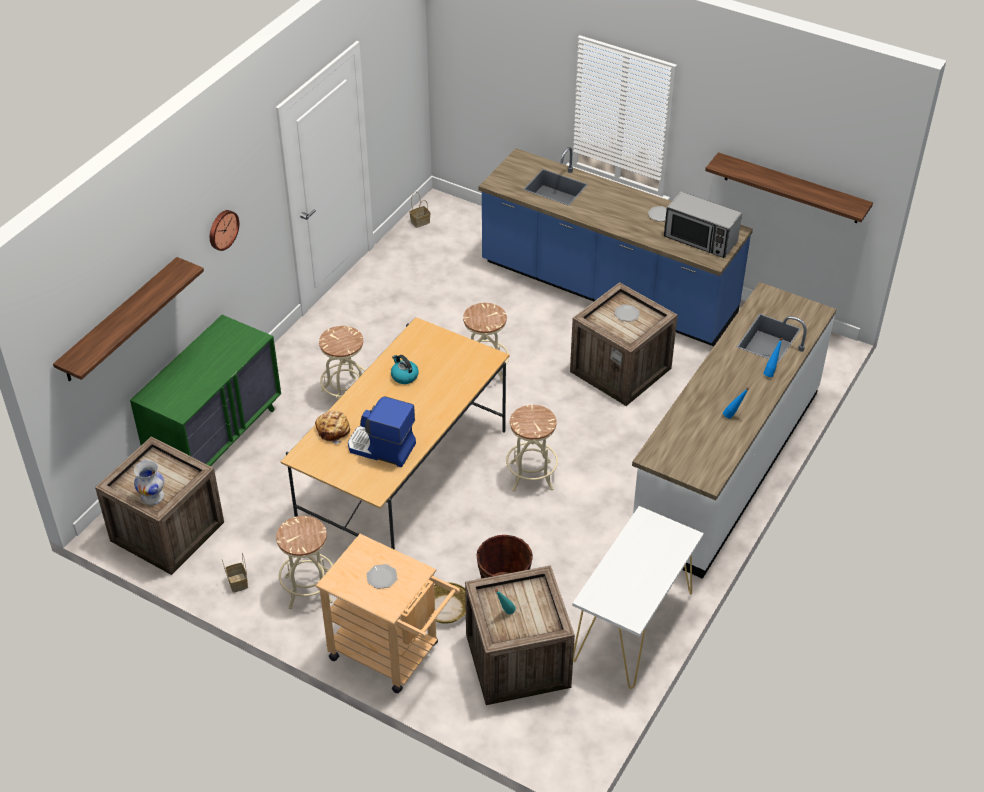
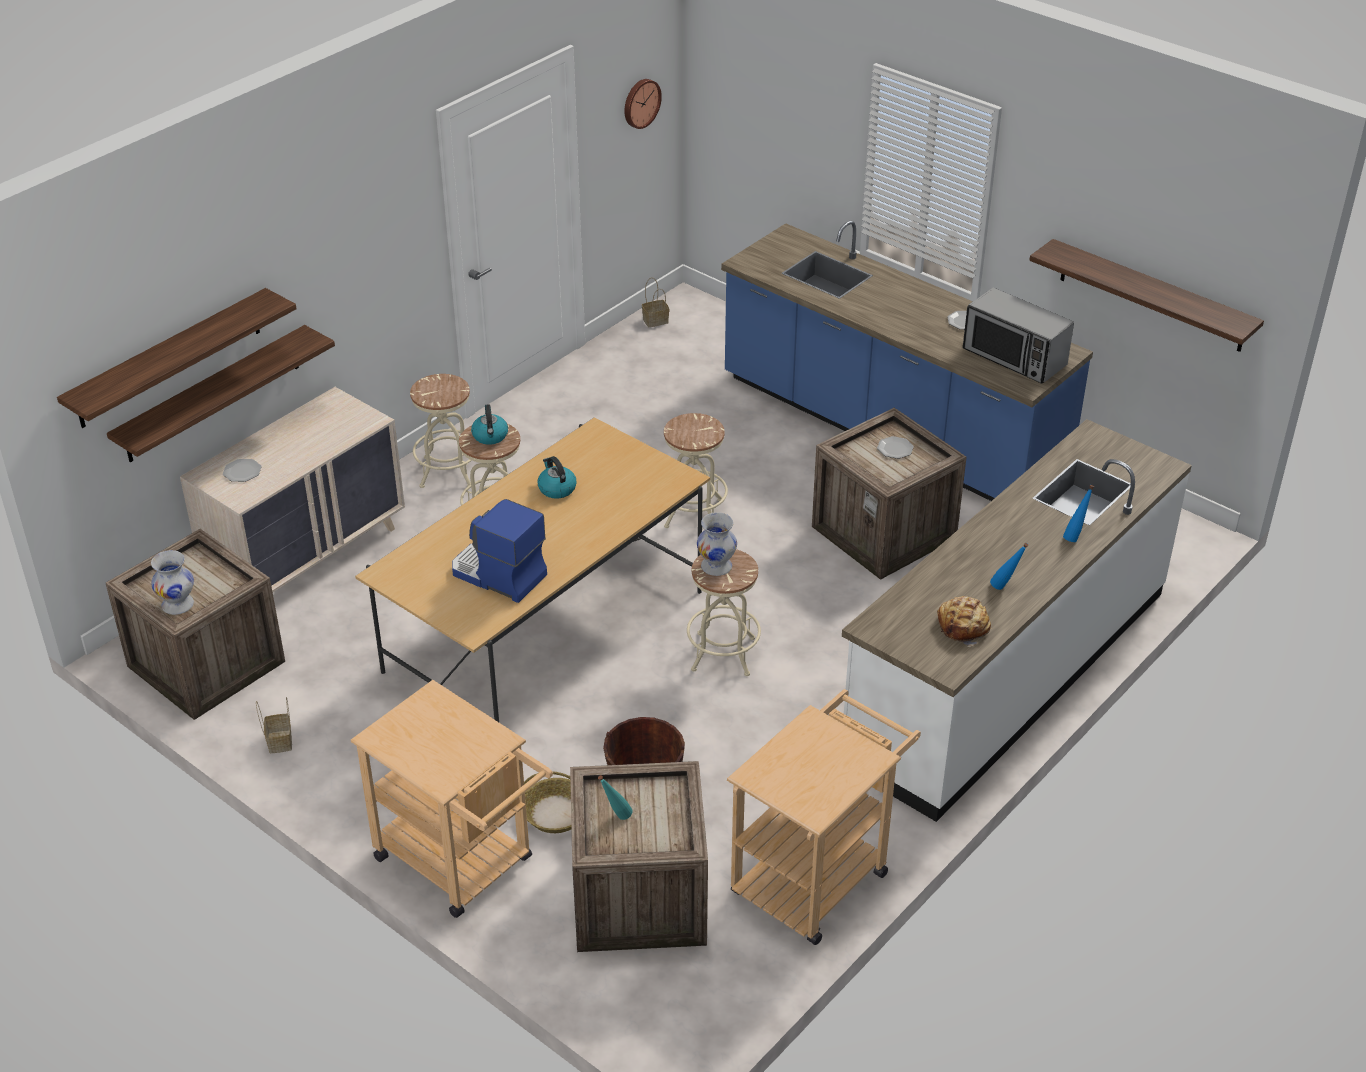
camera: 10 degrees right, 5 degrees down
green dresser [130,315,281,466] -> beige dresser [180,387,405,592]
wall clock [210,210,239,251] -> wall clock moved to [624,79,662,129]
beige stool [276,516,333,609] -> beige stool moved to [410,374,472,488]
bread [315,411,351,445] -> bread moved to [937,596,992,647]
plate [367,564,397,589] -> plate moved to [223,459,262,482]
white console table [572,506,704,689] -> beige cart [727,689,921,945]
none -> shelf [107,325,335,463]
none -> kettle [471,404,508,445]
none -> white vase [697,512,737,576]

